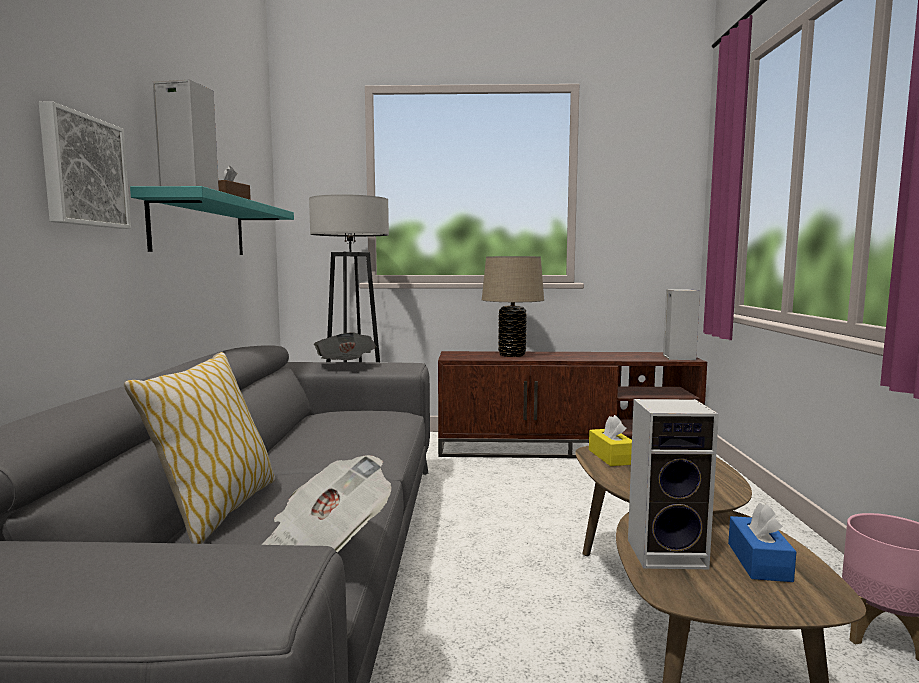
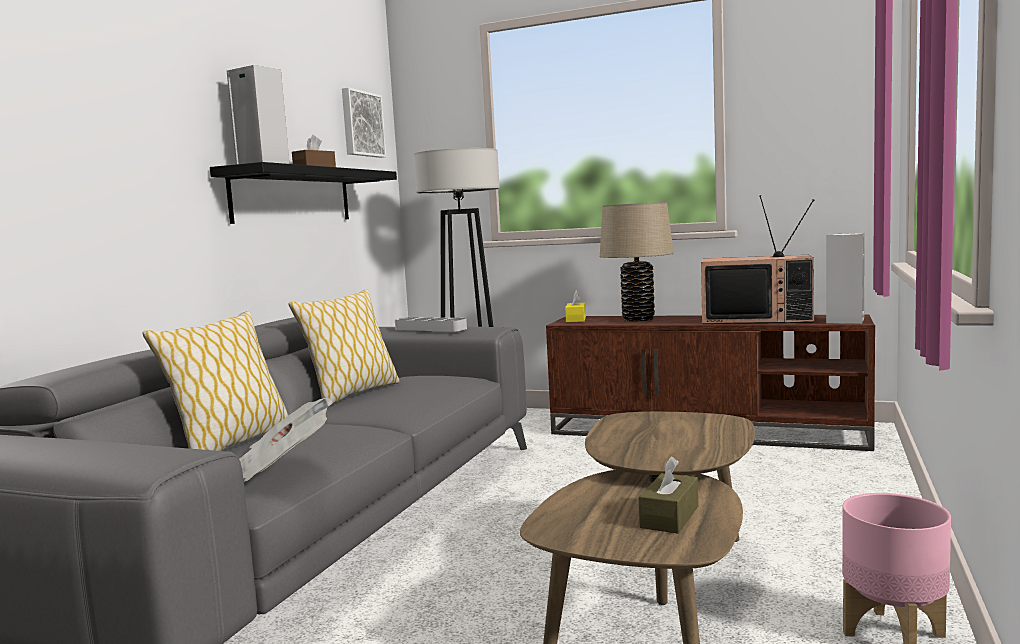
camera: 20 degrees right, 0 degrees up
picture [39,101,131,229] -> picture moved to [342,87,386,158]
turquoise shelf [130,186,294,255] -> black shelf [210,162,397,224]
newspaper [314,332,377,360] -> grey tray [395,317,467,332]
yellow tissue box [589,415,632,466] -> yellow tissue box moved to [565,291,586,322]
speaker [628,399,719,569] -> none
blue tissue box [728,503,796,582] -> brown tissue box [638,457,698,534]
none -> pillow [288,289,400,403]
none -> television [701,195,814,324]

